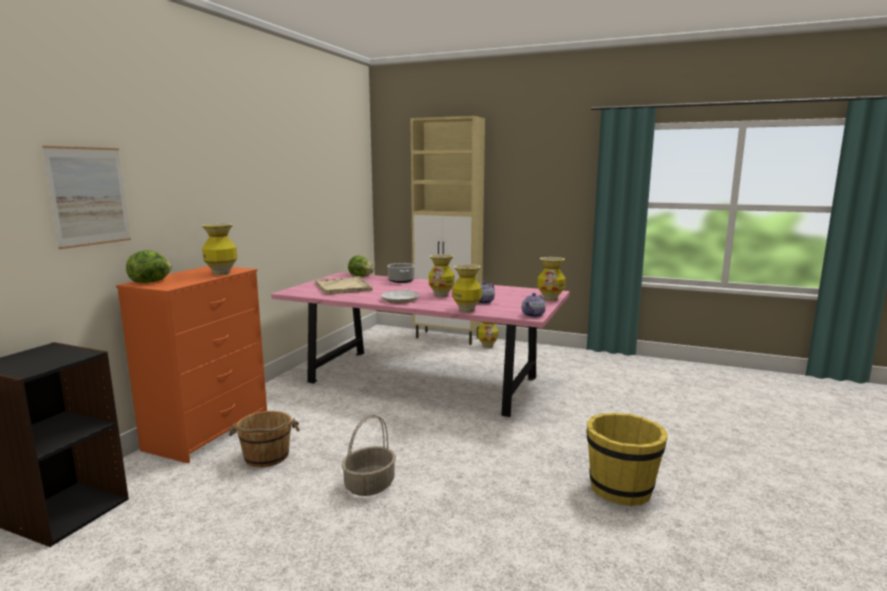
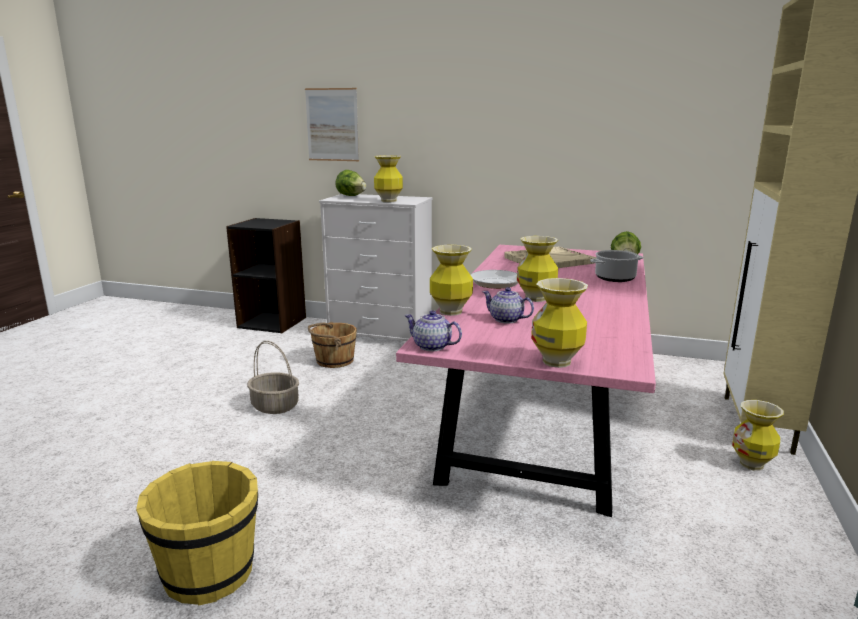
camera: 85 degrees right, 5 degrees up
orange dresser [116,266,267,463] -> white dresser [319,194,433,341]

